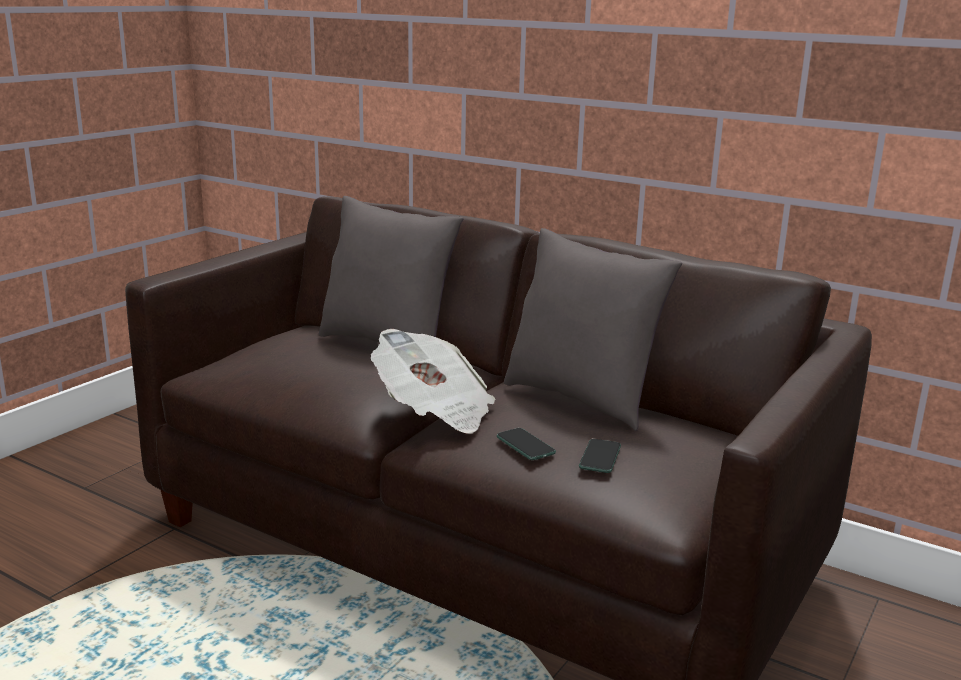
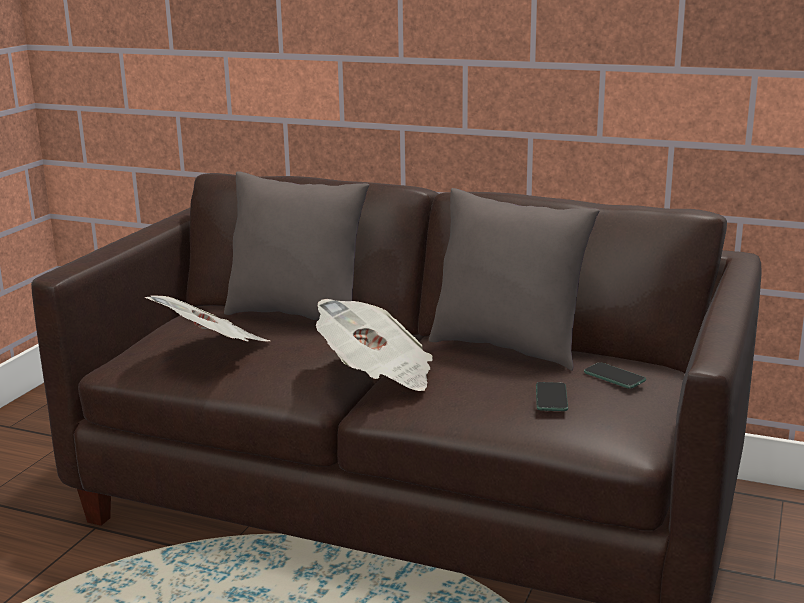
camera: 10 degrees left, 0 degrees up
phone [497,428,556,460] -> phone moved to [584,362,646,389]
none -> newspaper [144,296,270,341]

